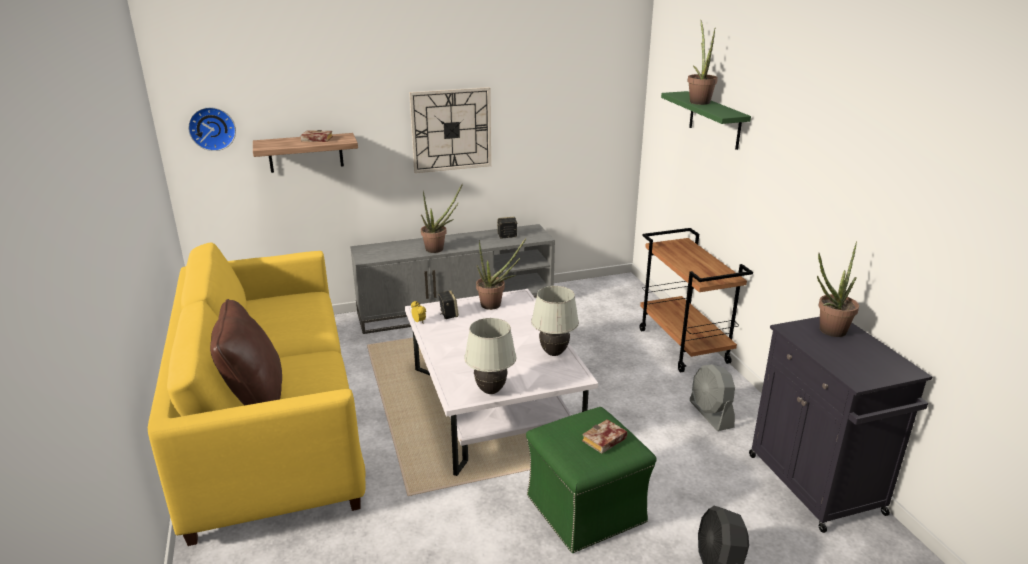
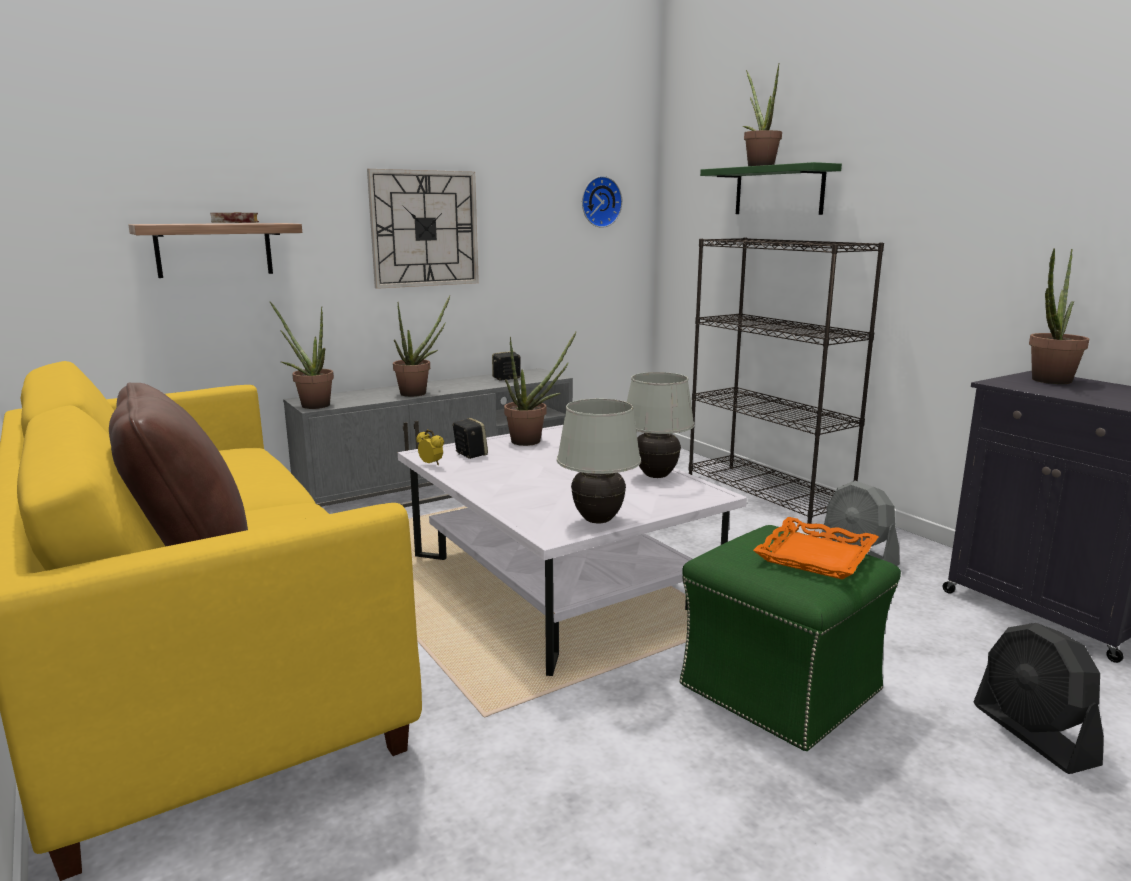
camera: 15 degrees left, 10 degrees down
wall clock [188,107,236,151] -> wall clock moved to [582,176,622,228]
book [582,419,627,454] -> orange tray [753,517,879,580]
brown cart [639,228,753,372] -> black bookcase [689,238,884,524]
none -> potted plant [270,302,334,409]

